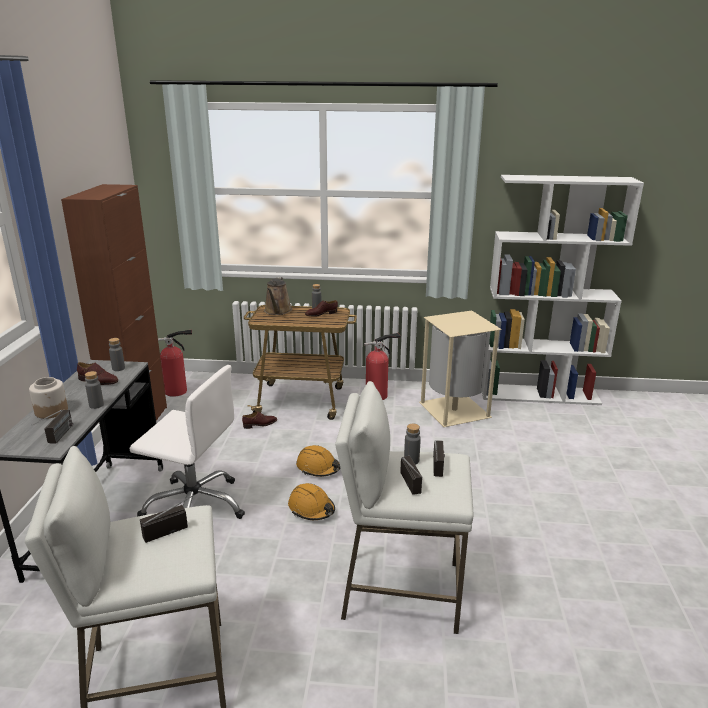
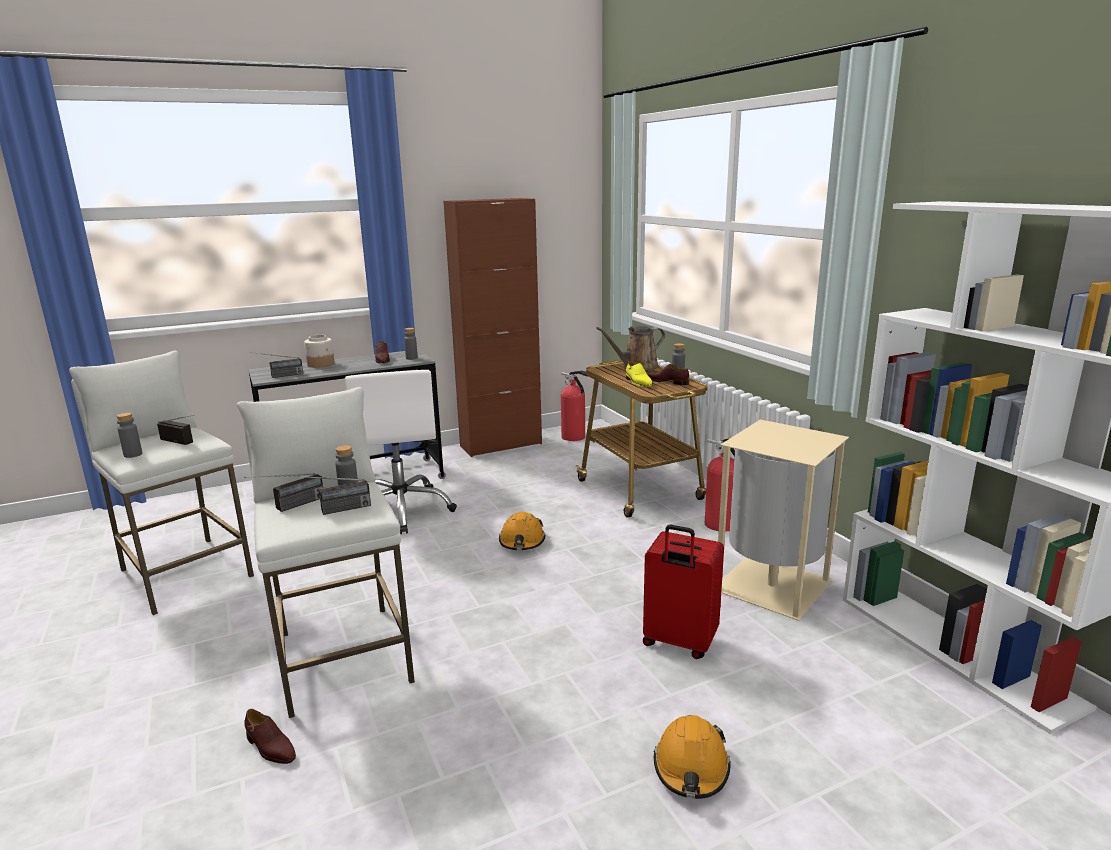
camera: 60 degrees right, 5 degrees down
grey bottle [85,371,104,409] -> grey bottle moved to [116,413,142,458]
brown shoe [242,411,277,429] -> brown shoe moved to [244,709,296,764]
orange hard hat [288,483,335,520] -> orange hard hat moved to [654,715,731,799]
none -> yellow shoe [626,361,652,387]
none -> red suitcase [643,525,724,659]

